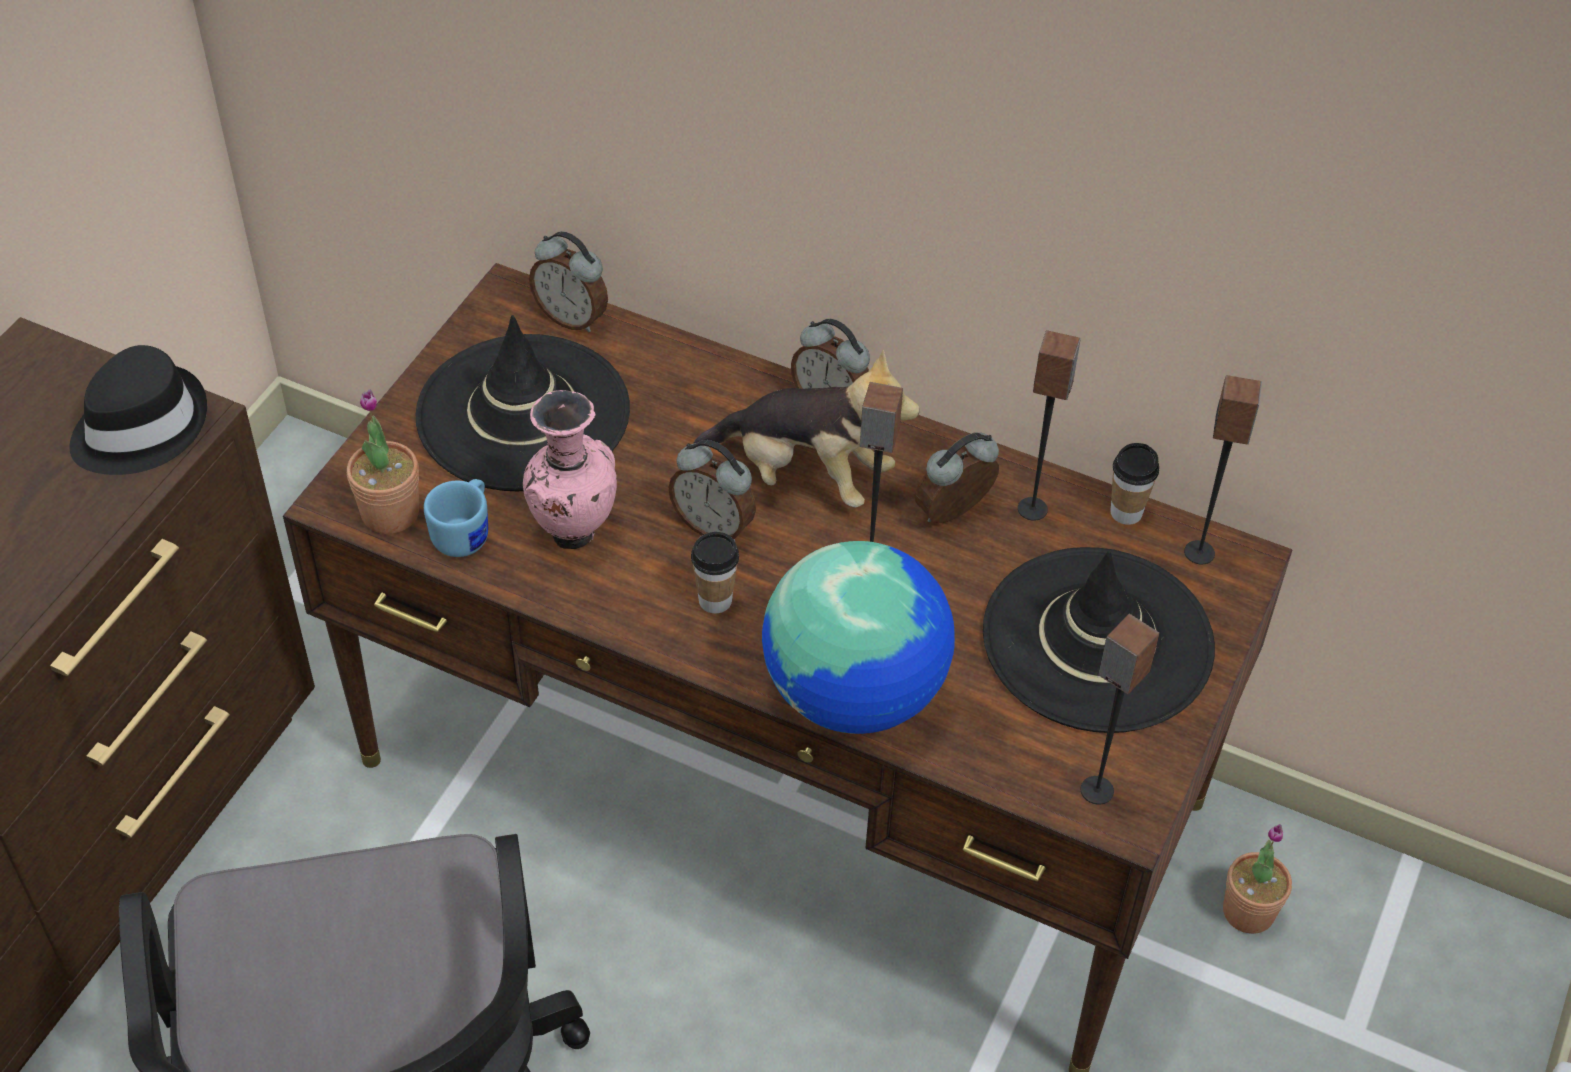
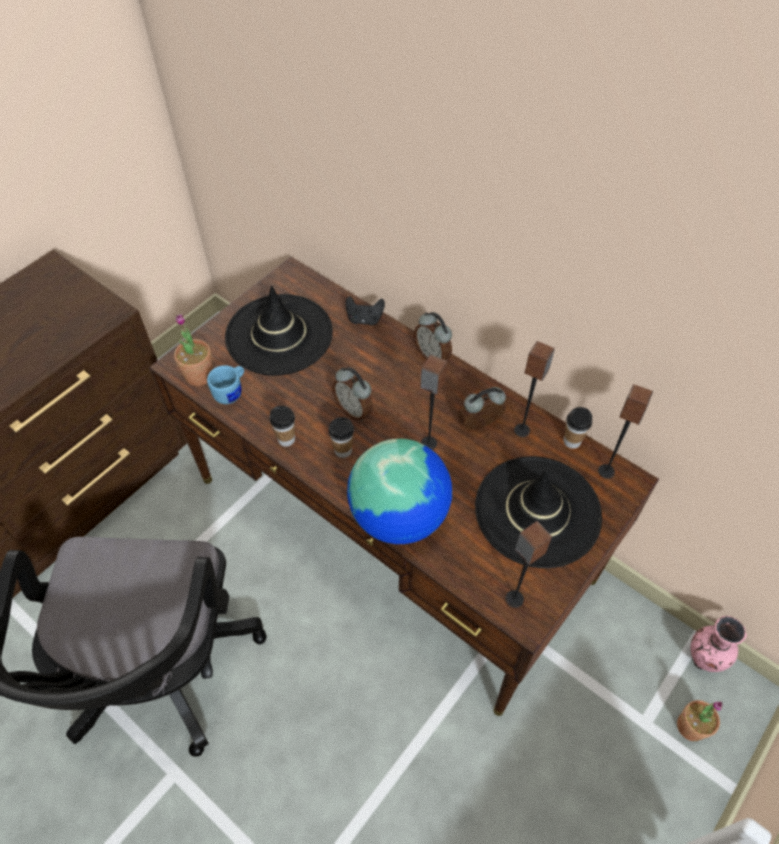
camera: 15 degrees right, 5 degrees up
black hat [69,345,207,475] -> none
pink vase [523,390,617,549] -> pink vase moved to [690,616,747,672]
alarm clock [529,231,608,332] -> none
plush toy [694,350,920,507] -> none
potted plant [1223,824,1292,934] -> potted plant moved to [677,700,722,741]
none -> cup [269,406,295,447]
none -> black game controller [346,296,385,325]

